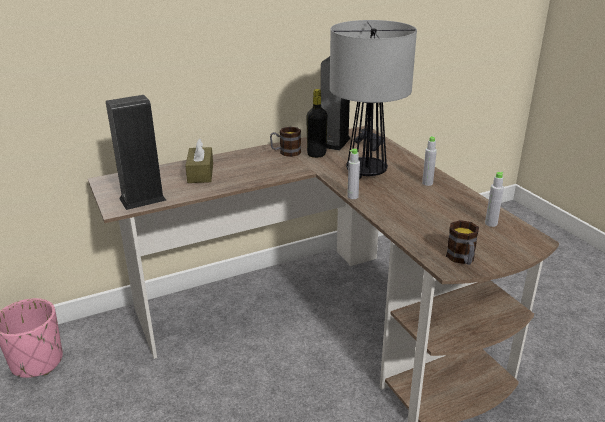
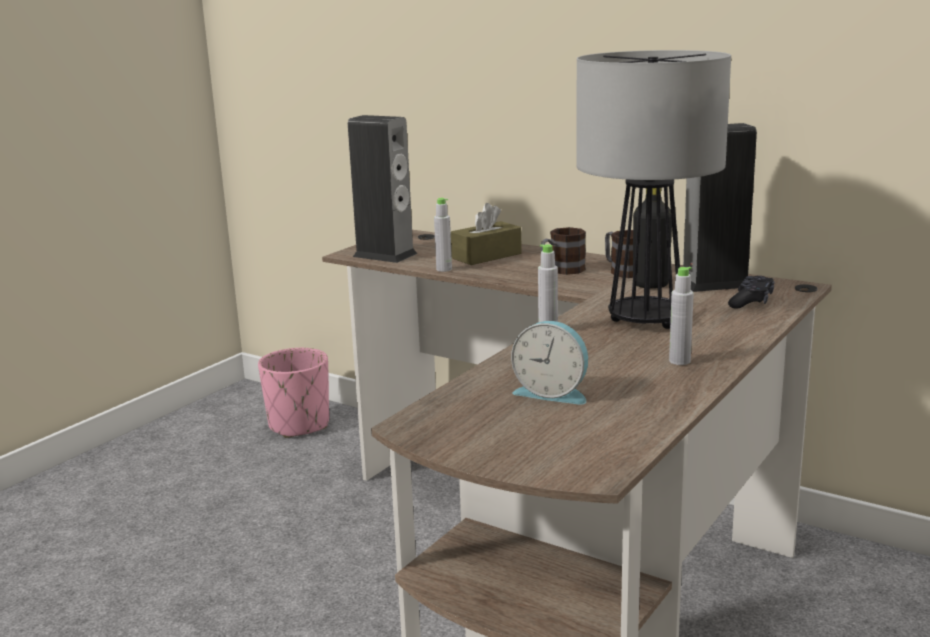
camera: 60 degrees right, 10 degrees down
mug [446,220,479,265] -> mug moved to [540,227,586,275]
grey bottle [485,171,504,227] -> grey bottle moved to [434,198,452,272]
none -> alarm clock [511,321,588,405]

